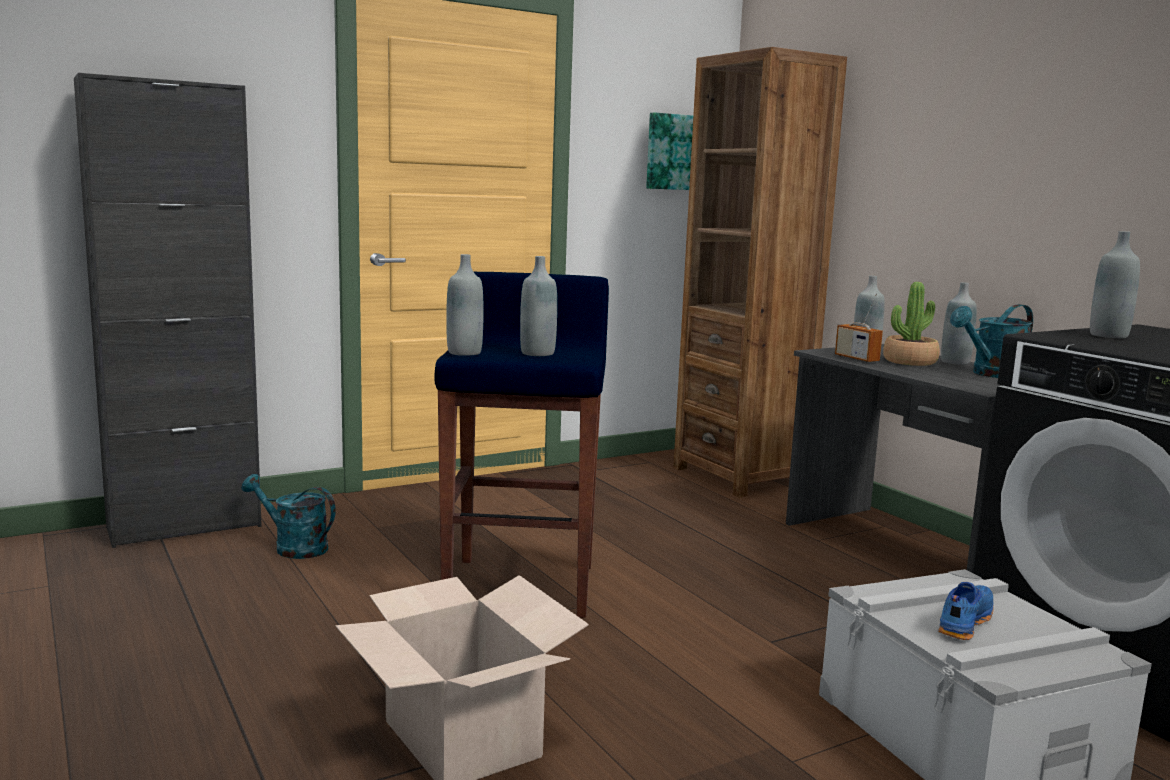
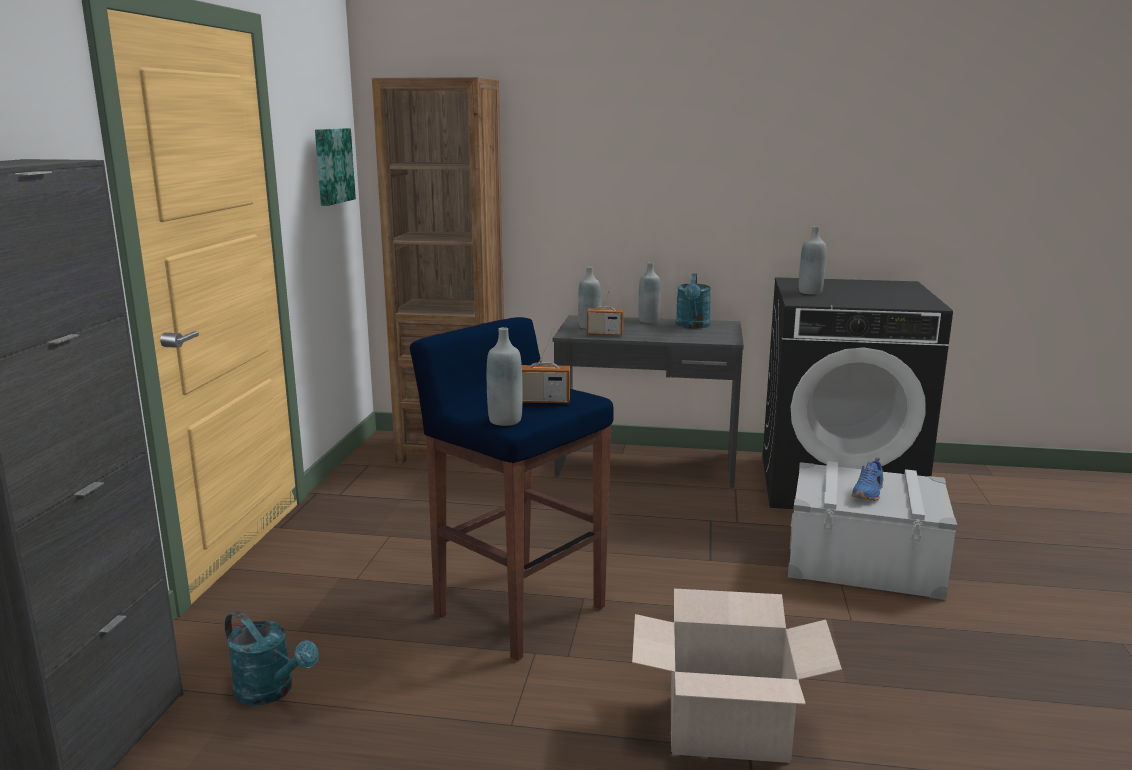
camera: 50 degrees left, 5 degrees up
turquoise watering can [242,474,336,559] -> turquoise watering can turned 120 degrees counterclockwise [225,611,319,706]
grey bottle [520,256,557,356] -> radio [522,327,570,404]
potted plant [883,282,940,366] -> none
blue shoe [938,582,994,640] -> blue shoe turned 135 degrees counterclockwise [851,457,883,501]

